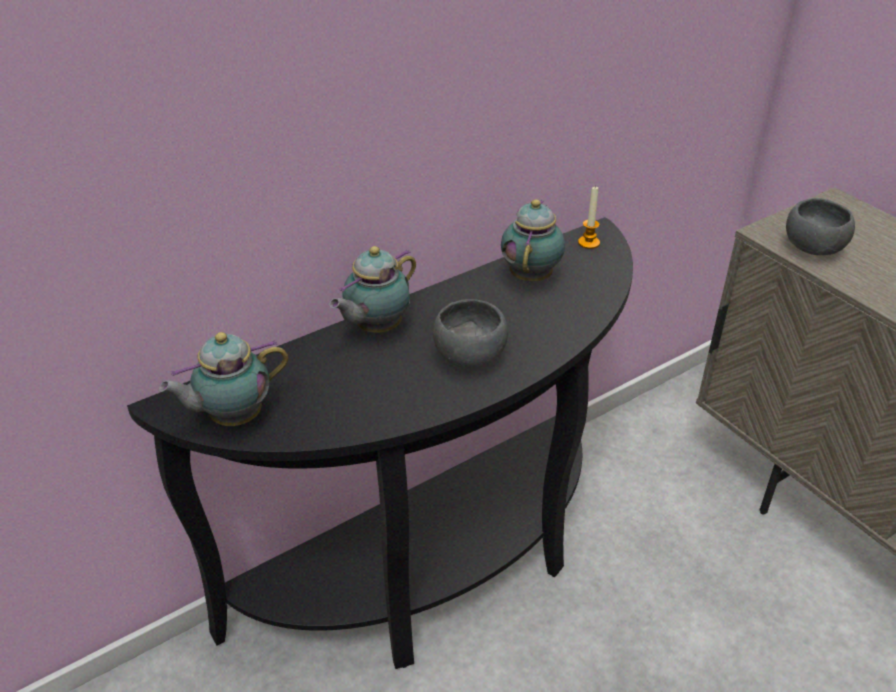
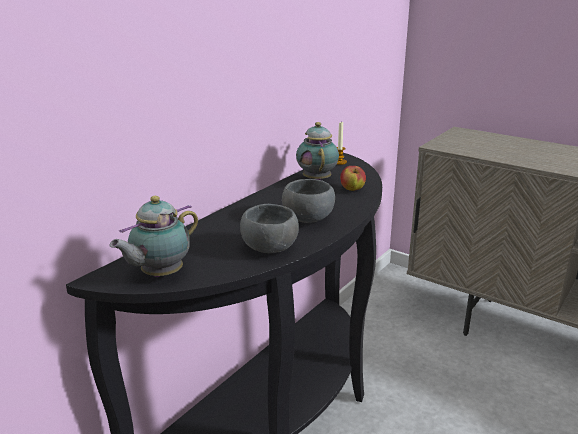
camera: 20 degrees left, 15 degrees down
teapot [329,246,416,333] -> none
grey bowl [786,198,855,255] -> grey bowl moved to [240,204,299,253]
none -> apple [340,166,366,191]

